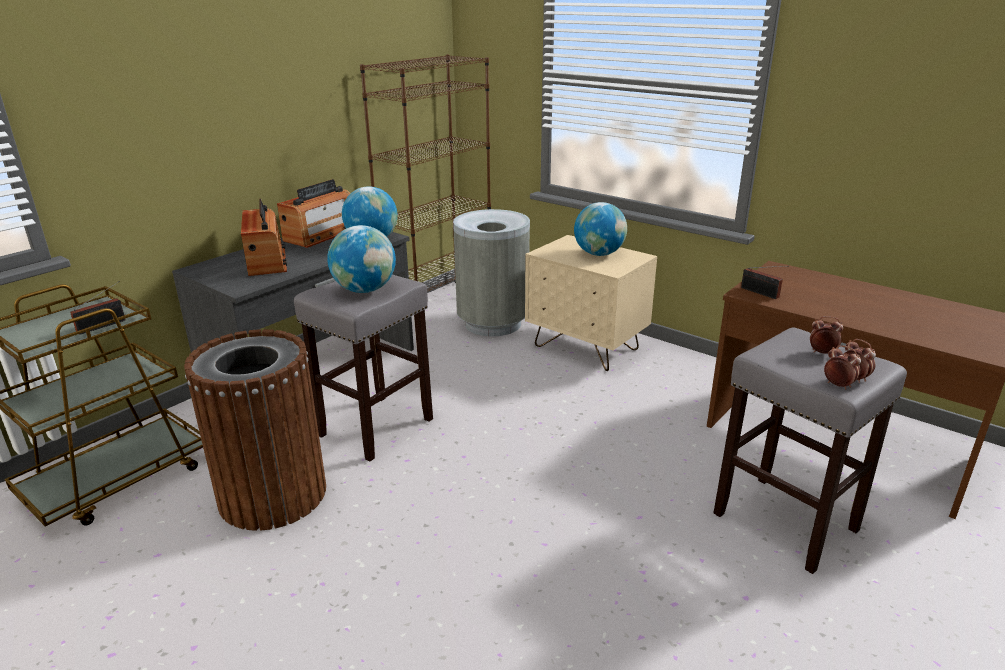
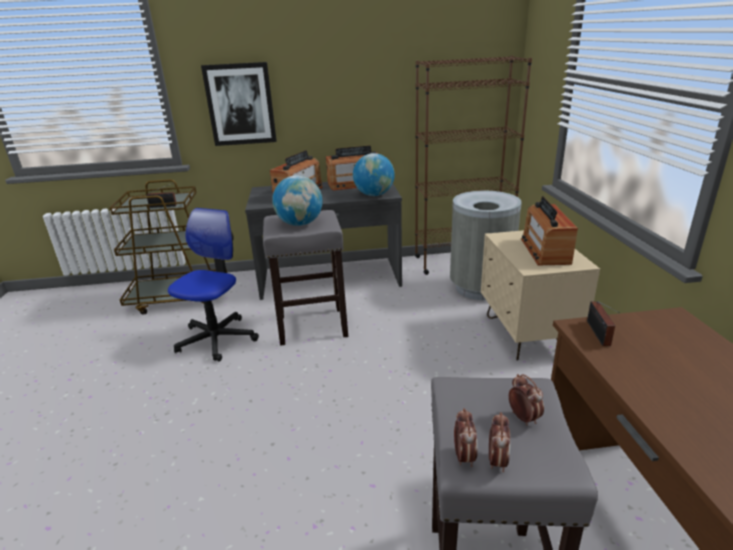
camera: 45 degrees right, 0 degrees up
brown trash can [184,329,326,531] -> office chair [168,208,259,362]
globe [574,202,627,256] -> radio [521,196,578,265]
none -> picture [201,62,277,146]

